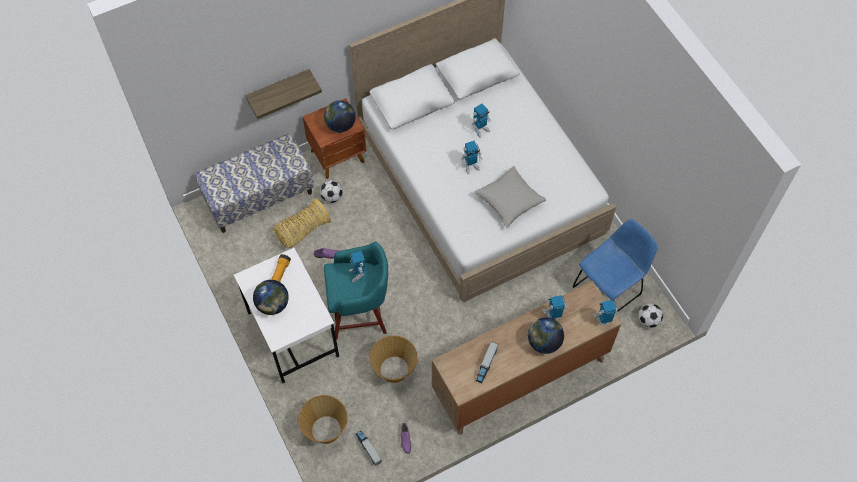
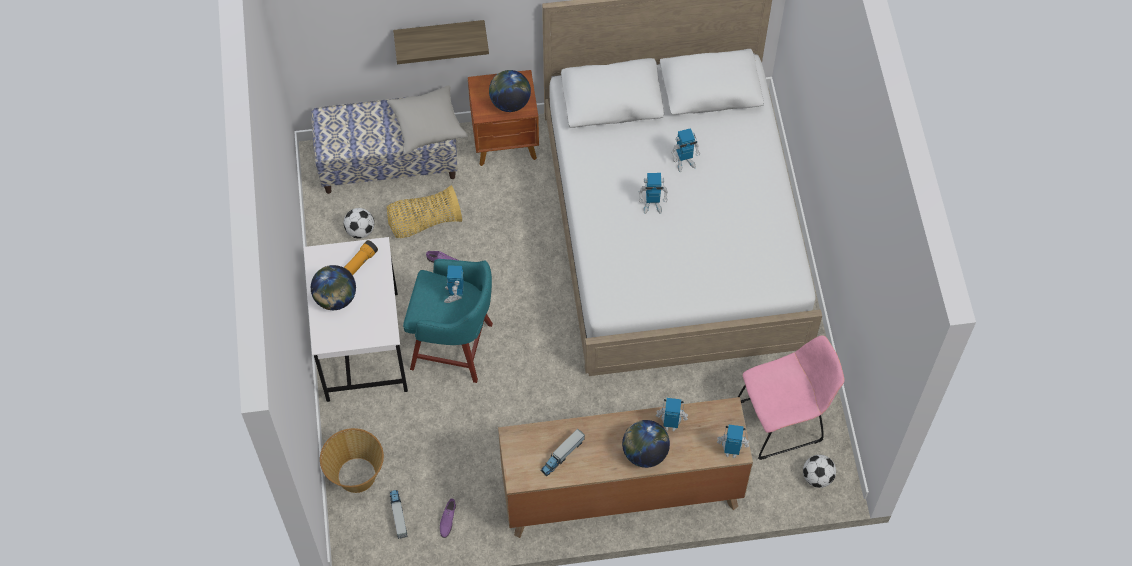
camera: 20 degrees right, 0 degrees up
football [320,180,343,203] -> football moved to [344,208,374,239]
basket [369,335,418,383] -> none
grey pillow [474,166,547,228] -> grey pillow moved to [387,85,468,154]
blue chair [572,219,659,312] -> pink chair [738,335,845,460]

